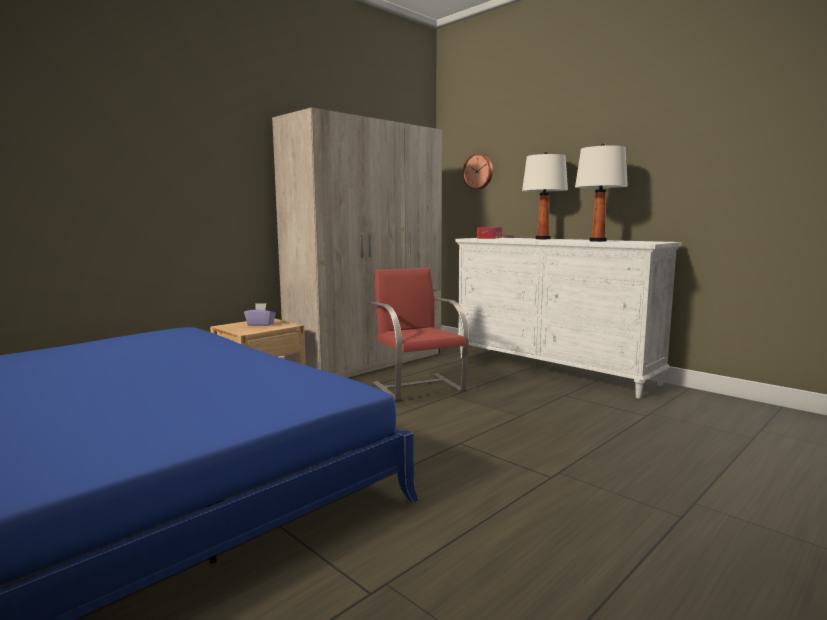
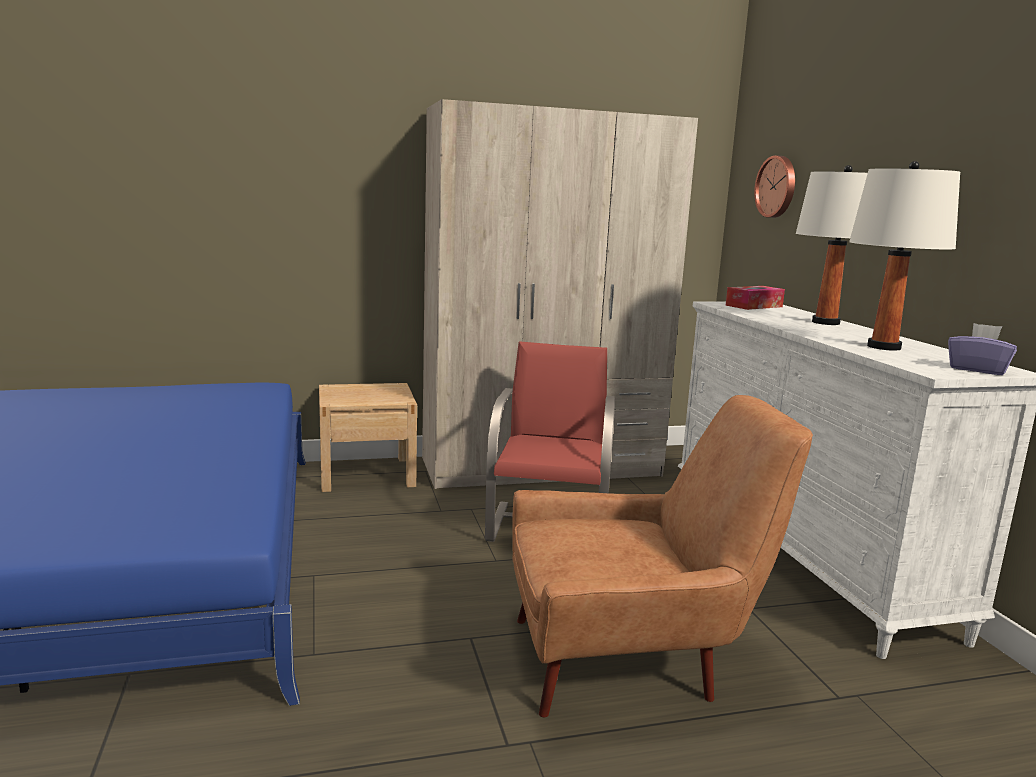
camera: 30 degrees right, 5 degrees up
purple tissue box [244,303,276,326] -> purple tissue box moved to [948,323,1017,375]
none -> brown armchair [512,395,813,718]

